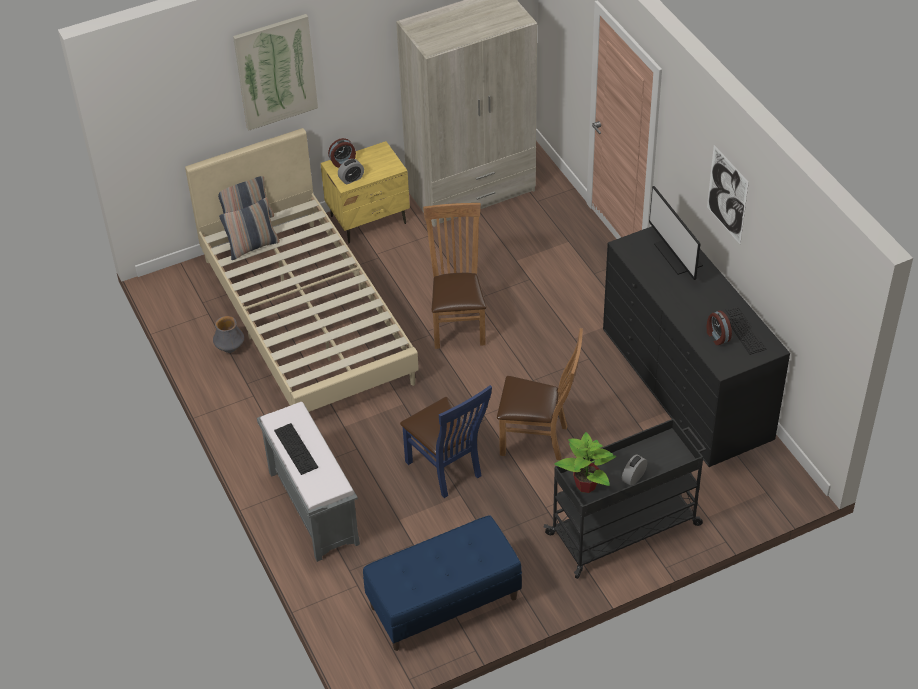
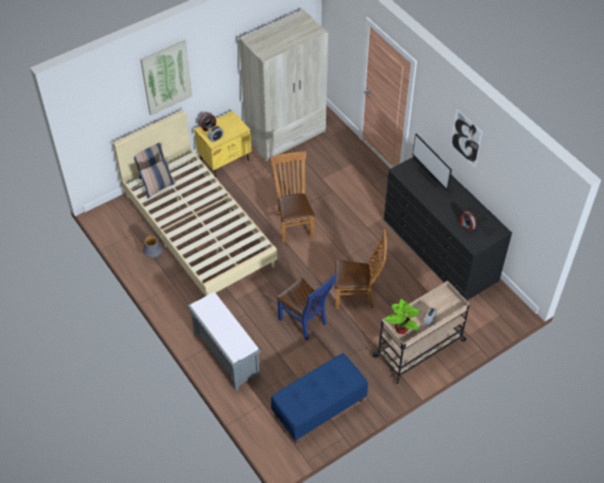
camera: 10 degrees left, 5 degrees up
keyboard [274,423,318,475] -> none
black cart [544,418,706,579] -> beige cart [372,281,470,384]

